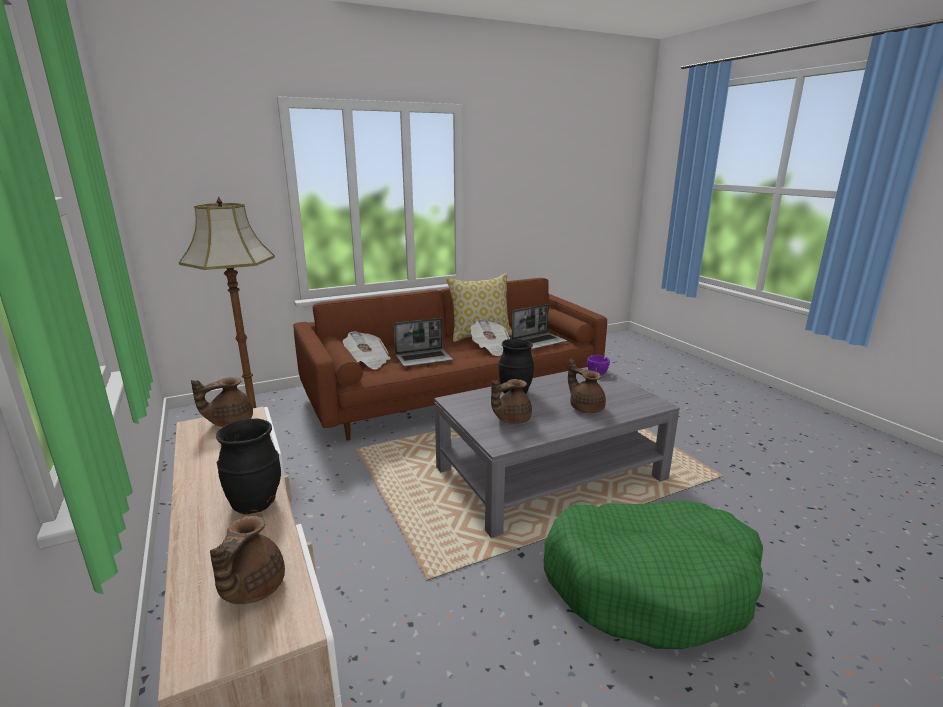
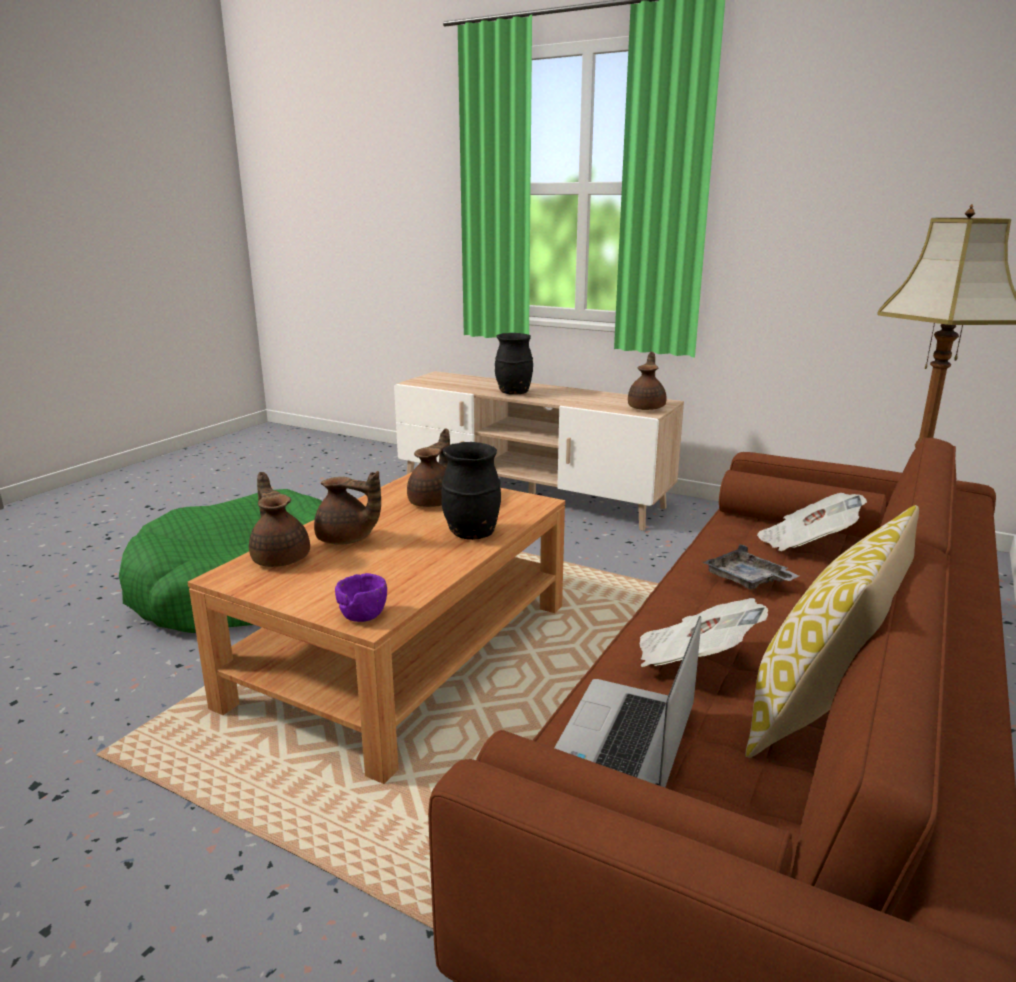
camera: 145 degrees right, 0 degrees up
brown teapot [210,516,285,604] -> brown teapot moved to [249,472,310,567]
laptop [394,318,453,367] -> grey tray [703,544,799,590]
grey coffee table [434,367,680,538] -> brown coffee table [188,472,565,784]

